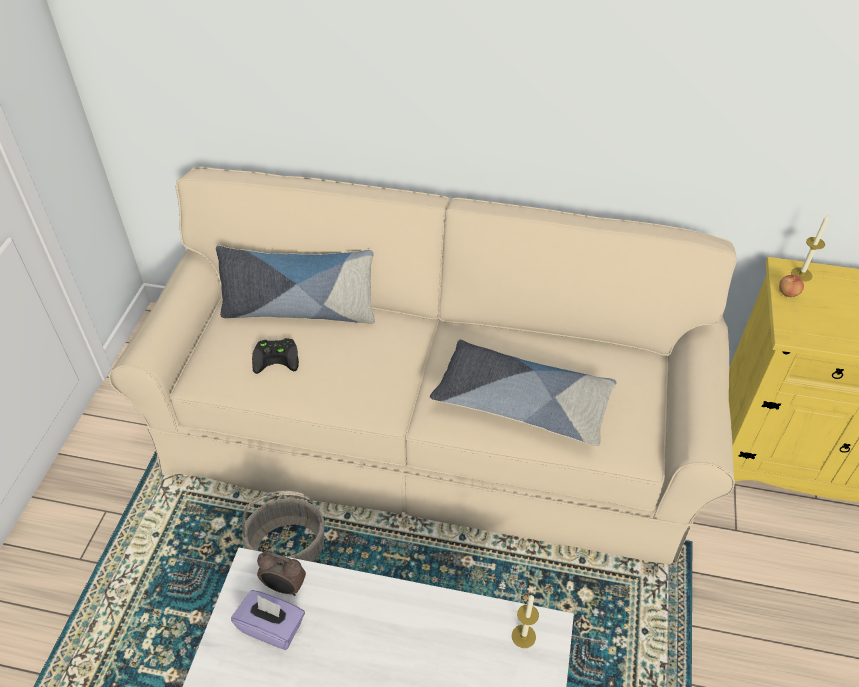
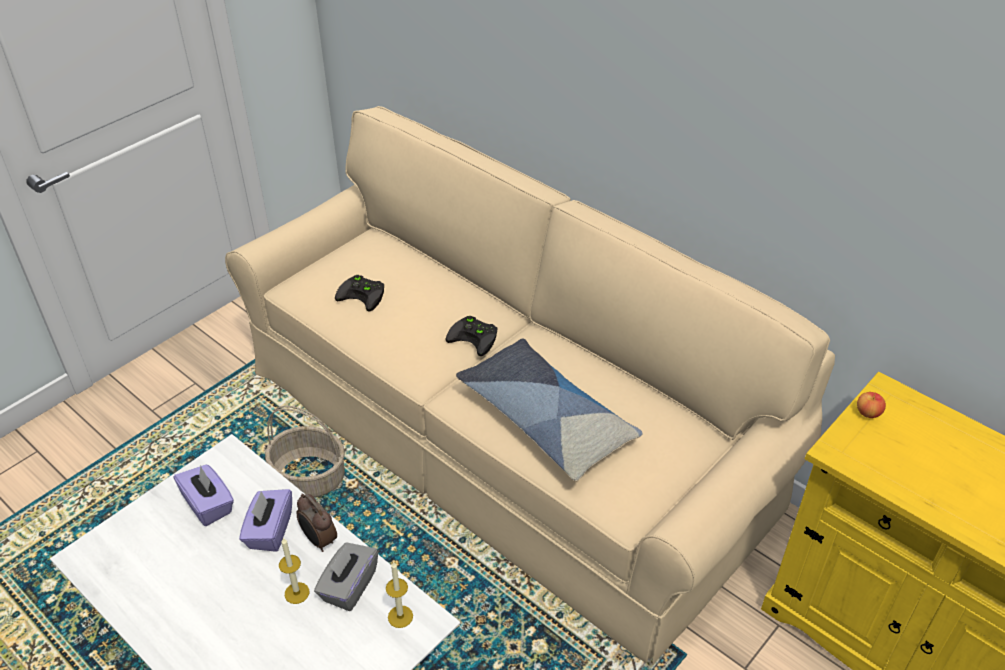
camera: 30 degrees right, 5 degrees down
pillow [216,245,375,324] -> none
alarm clock [257,551,306,596] -> alarm clock moved to [296,493,337,552]
candle [791,215,829,282] -> candle moved to [279,538,309,604]
none -> purple tissue box [239,489,292,552]
none -> grey tissue box [314,542,378,611]
none -> black game controller [446,316,497,356]

